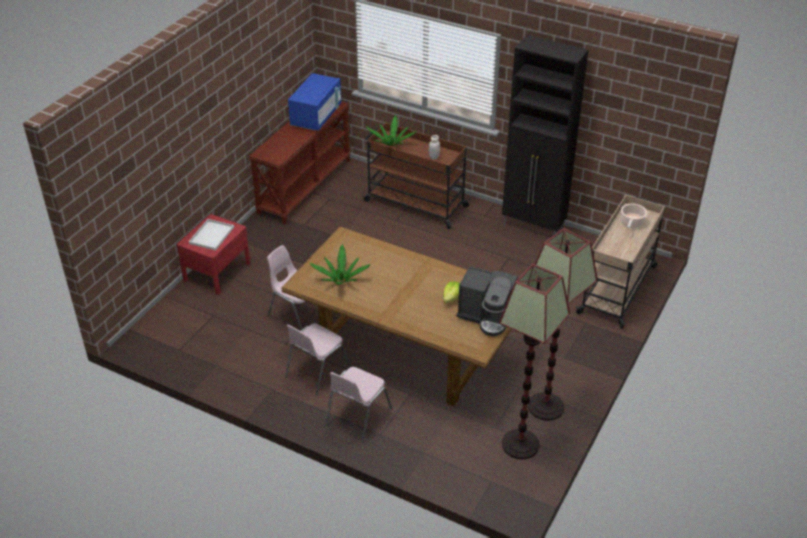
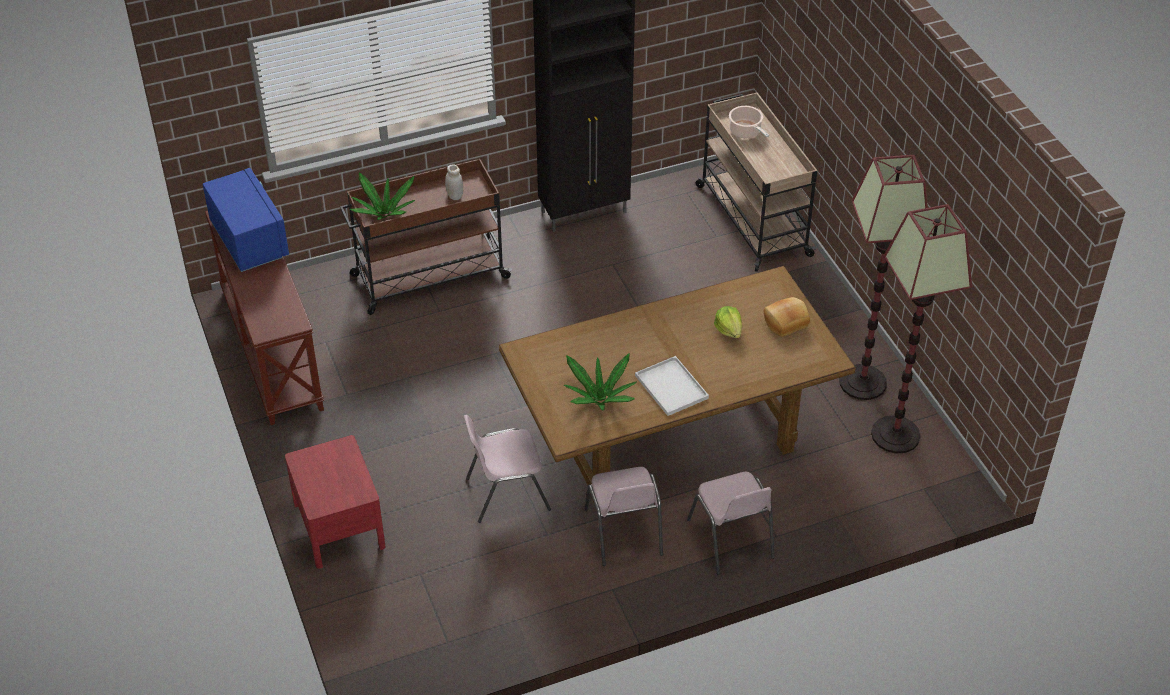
camera: 50 degrees left, 5 degrees up
white tray [189,219,234,251] -> white tray moved to [635,356,709,416]
coffee machine [456,266,518,336] -> bread [764,297,810,337]

